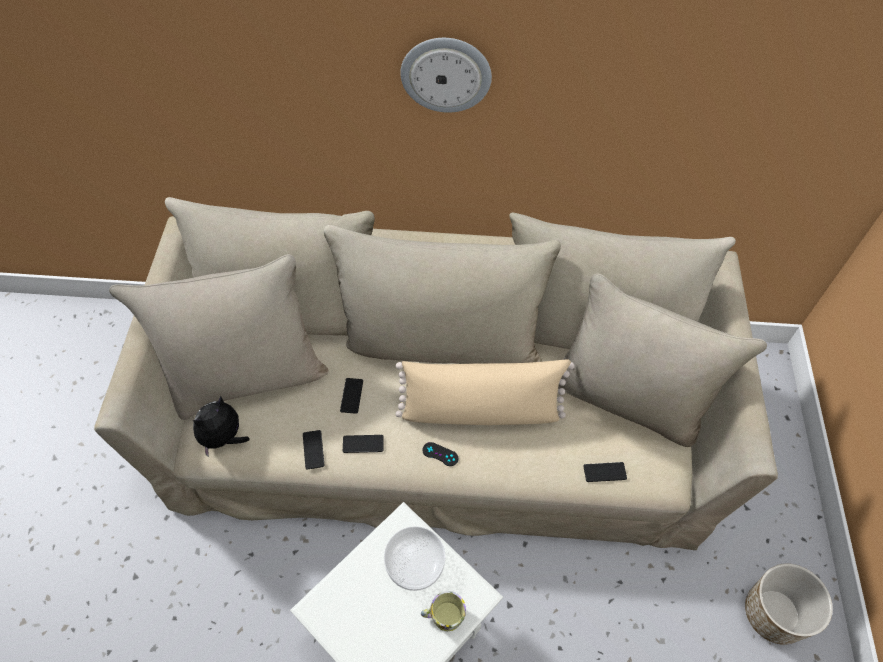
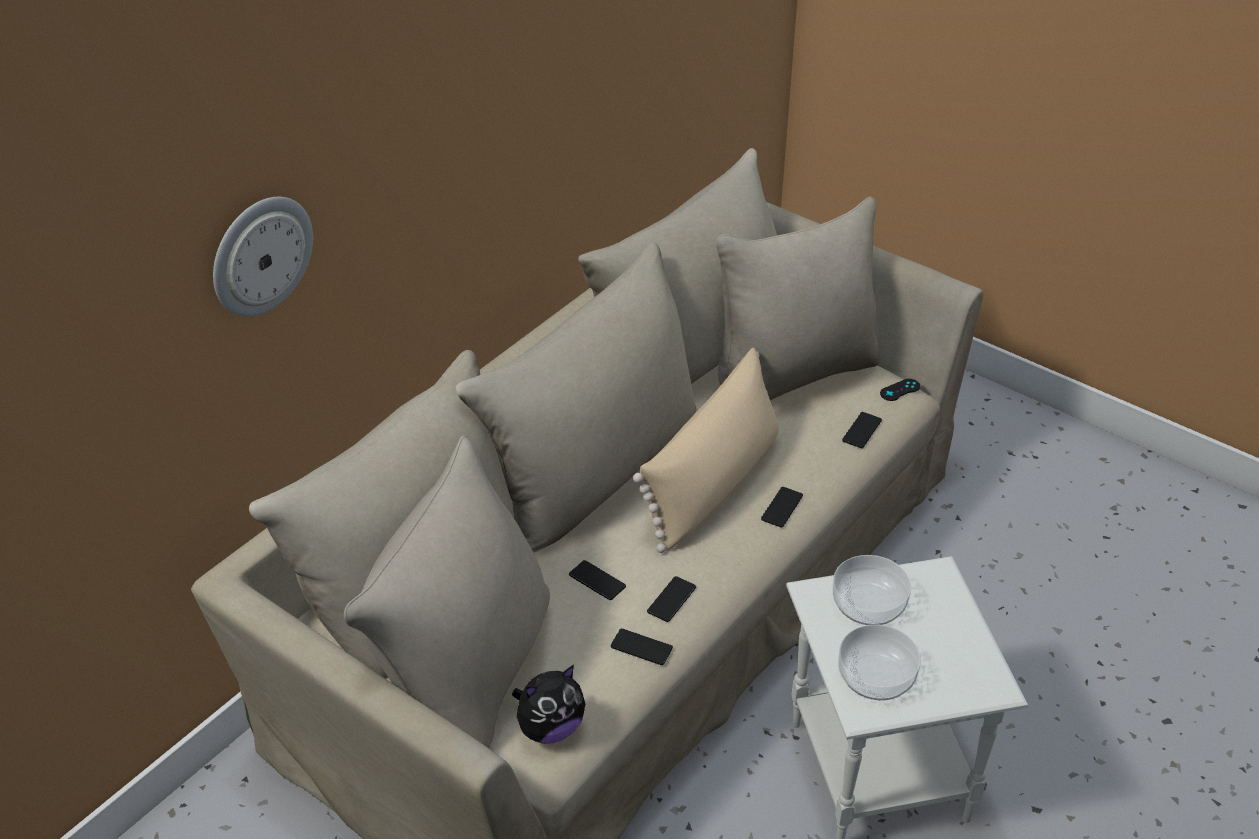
camera: 55 degrees left, 15 degrees down
plush toy [193,396,250,457] -> plush toy turned 105 degrees counterclockwise [512,665,585,744]
wall clock [400,38,492,113] -> wall clock moved to [213,197,313,317]
mug [421,591,466,631] -> none
black game controller [422,442,458,466] -> black game controller moved to [880,379,920,401]
planter [745,563,833,645] -> none
none -> phone [761,487,803,527]
none -> bowl [838,624,921,700]

